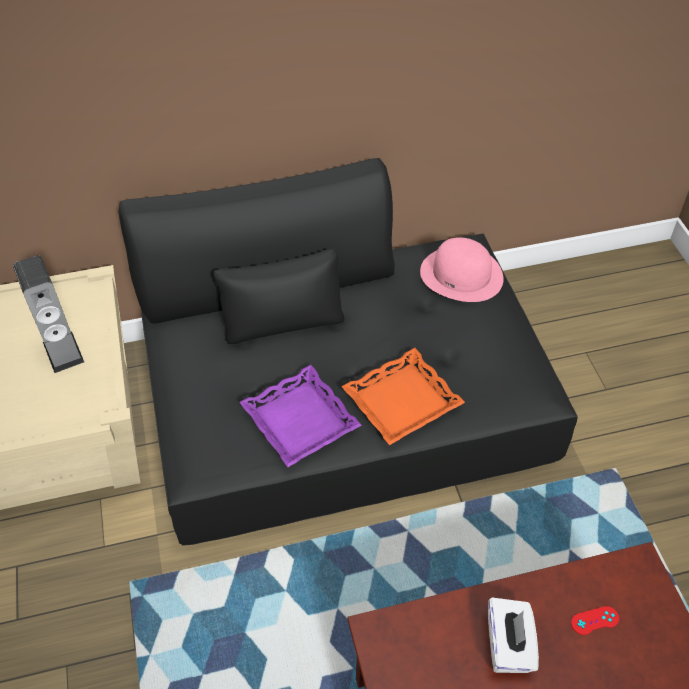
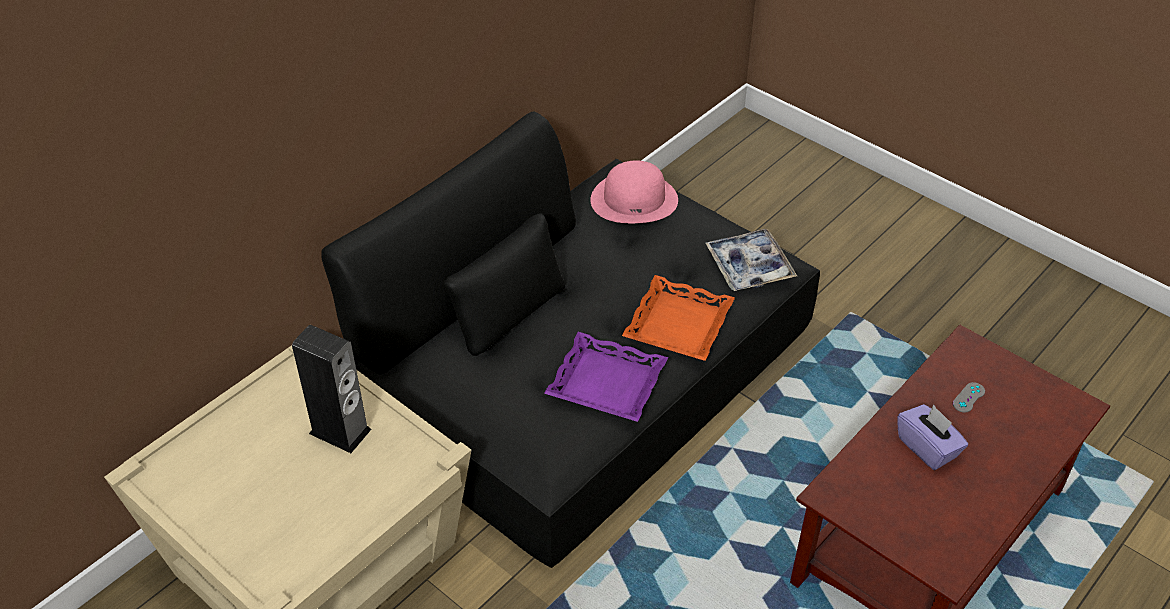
camera: 35 degrees left, 5 degrees down
white tissue box [488,598,539,673] -> purple tissue box [897,404,968,470]
red game controller [571,606,619,635] -> grey game controller [953,382,985,413]
none -> tray [705,229,797,291]

